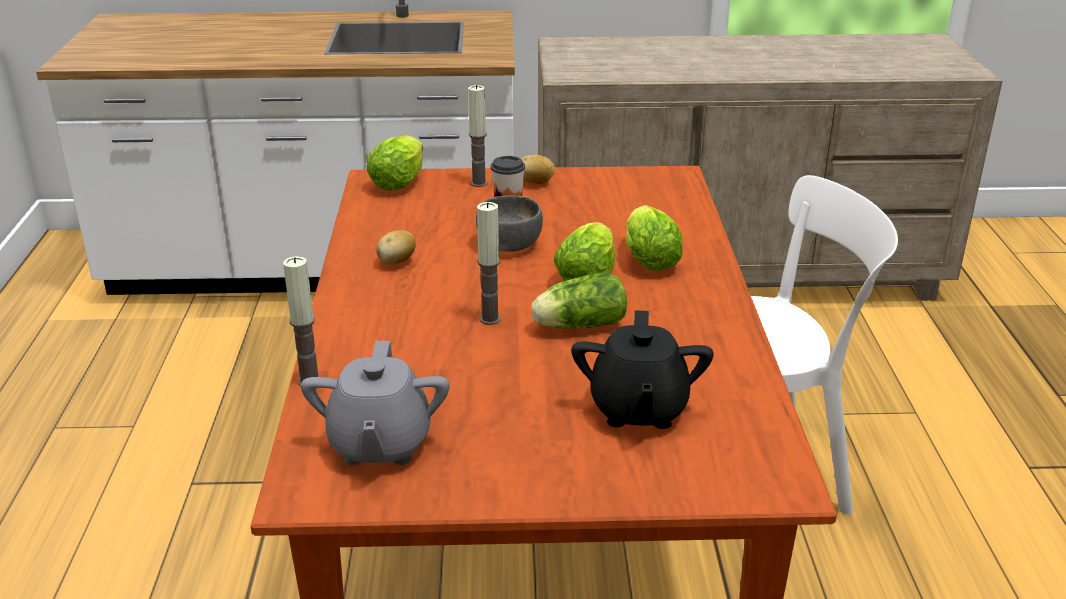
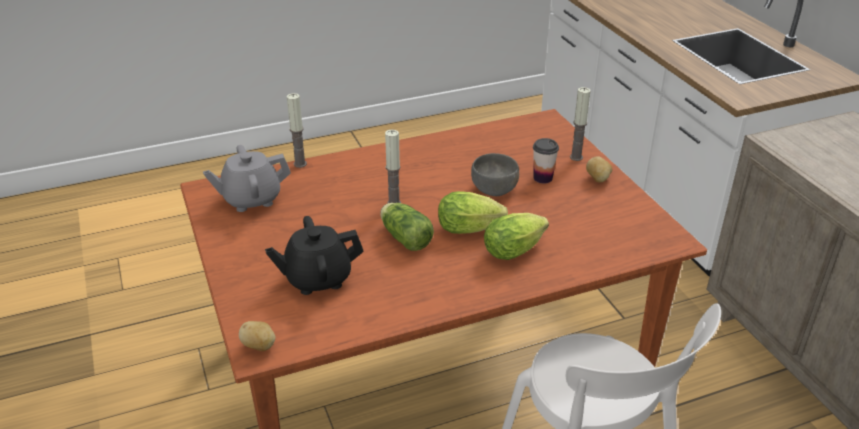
camera: 70 degrees right, 5 degrees up
lettuce [366,135,423,191] -> none
potato [376,230,416,265] -> potato moved to [239,321,275,351]

